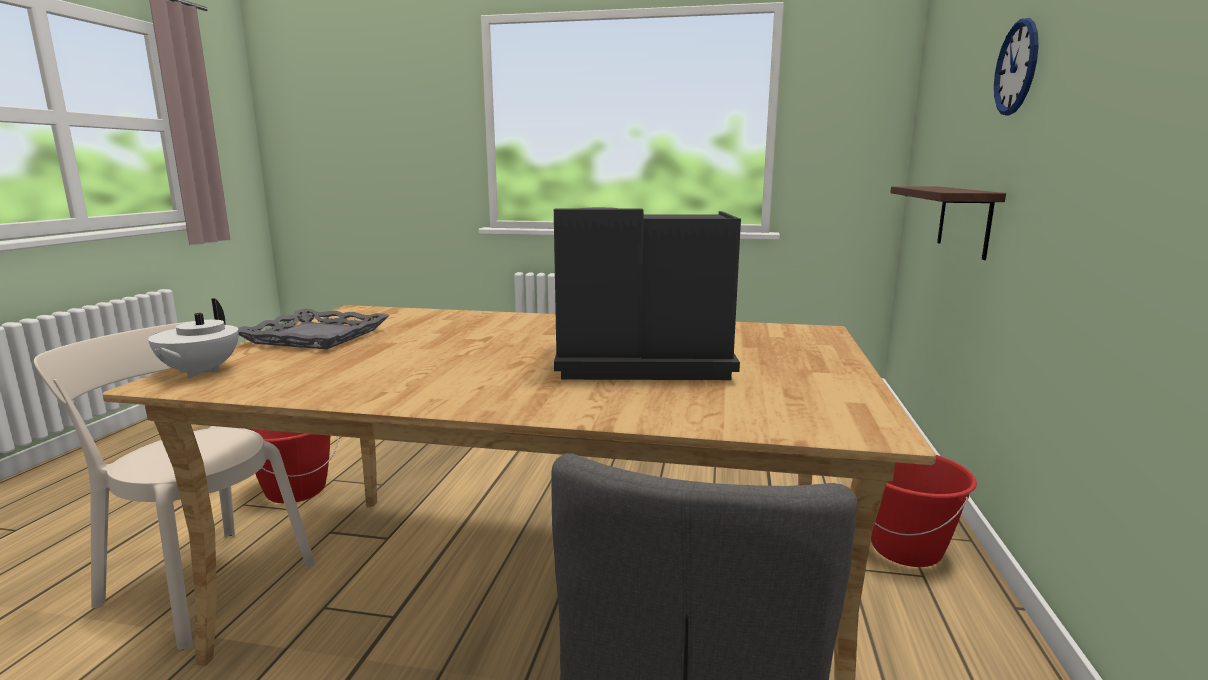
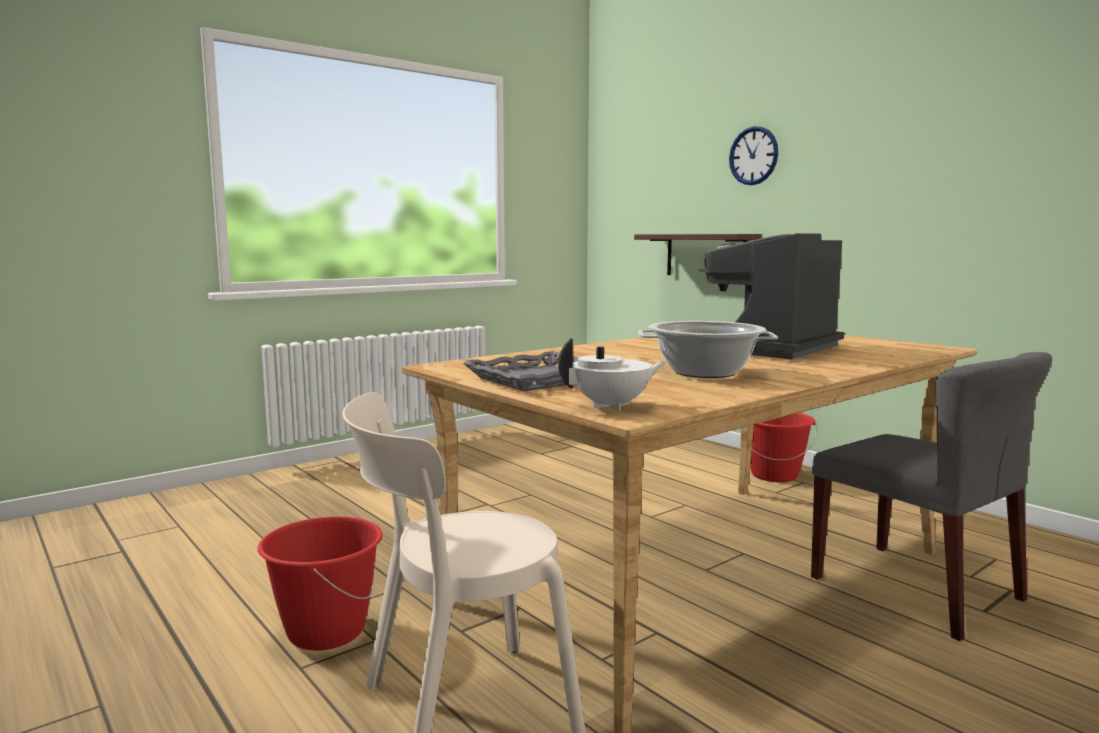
camera: 50 degrees left, 5 degrees down
white teapot [148,298,239,379] -> white teapot turned 60 degrees counterclockwise [558,338,667,411]
none -> cooking pot [638,321,778,378]

